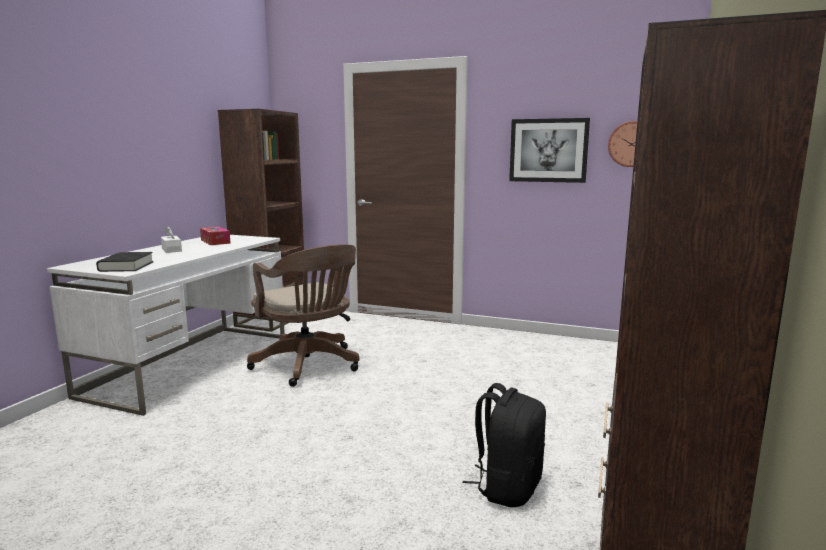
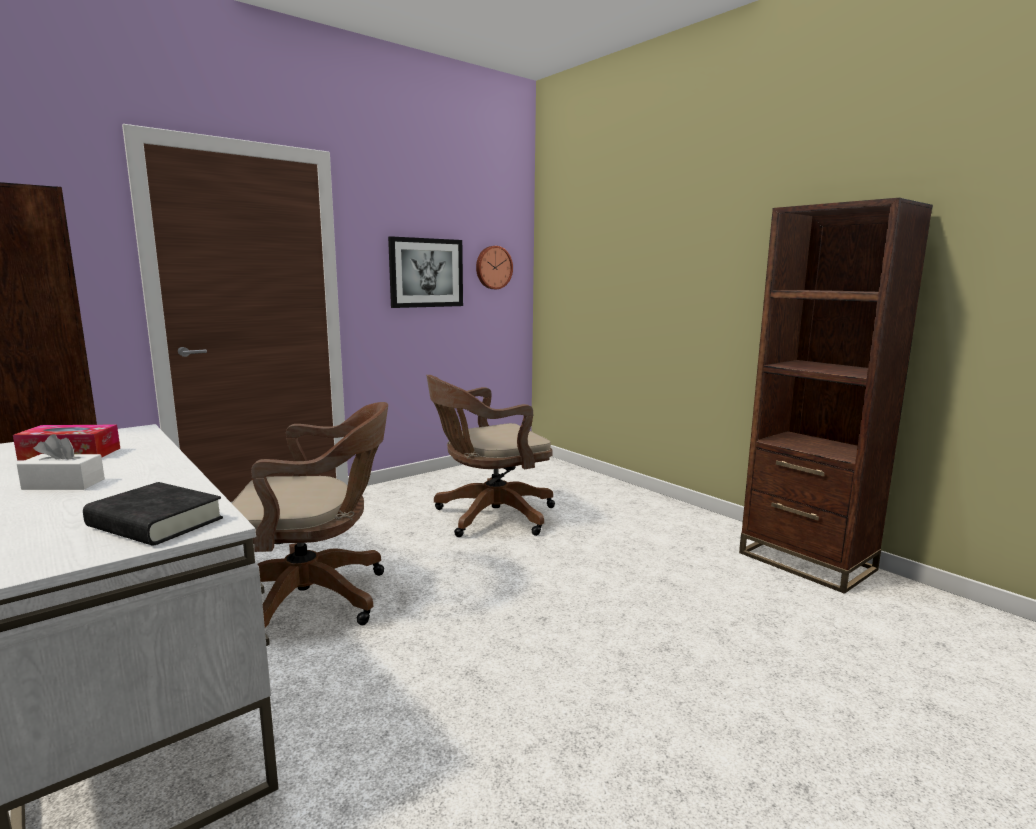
camera: 60 degrees left, 0 degrees up
black backpack [463,383,546,507] -> none
none -> brown office chair [426,375,555,537]

